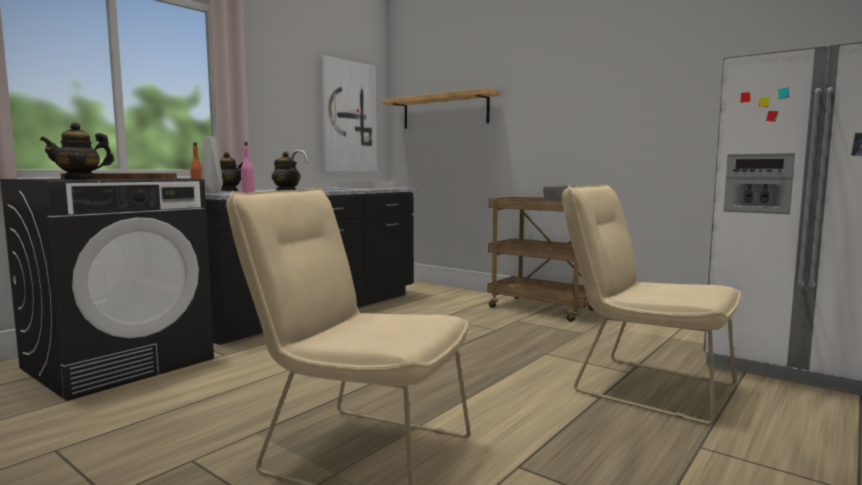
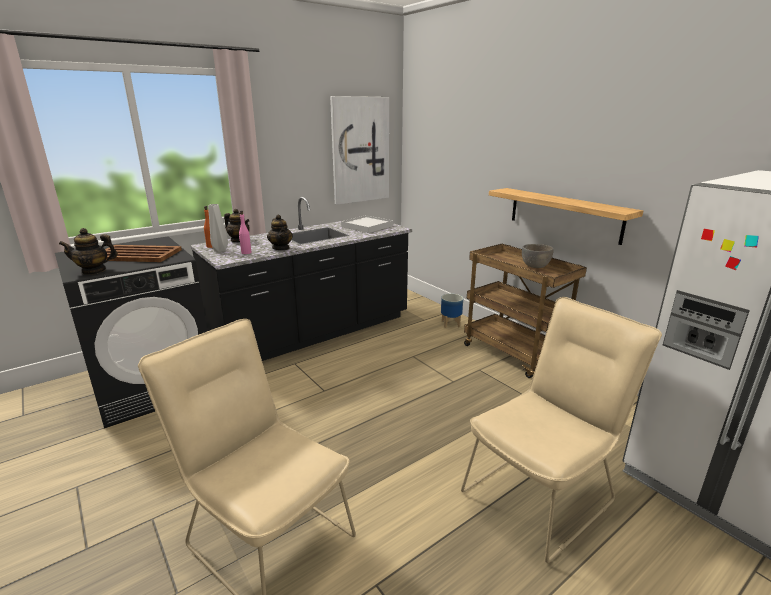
camera: 15 degrees right, 15 degrees up
shelf [382,88,499,128] -> shelf moved to [489,188,643,245]
beige chair [562,184,741,425] -> beige chair turned 90 degrees clockwise [461,297,662,563]
none -> planter [441,294,463,328]

